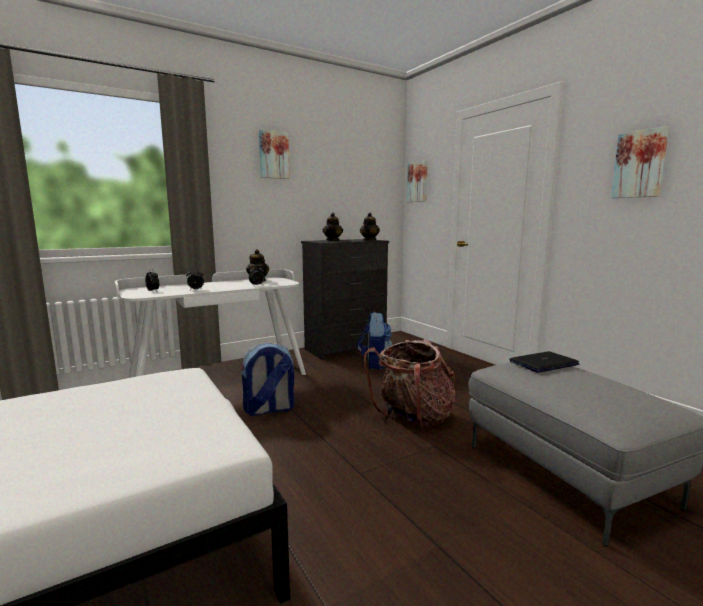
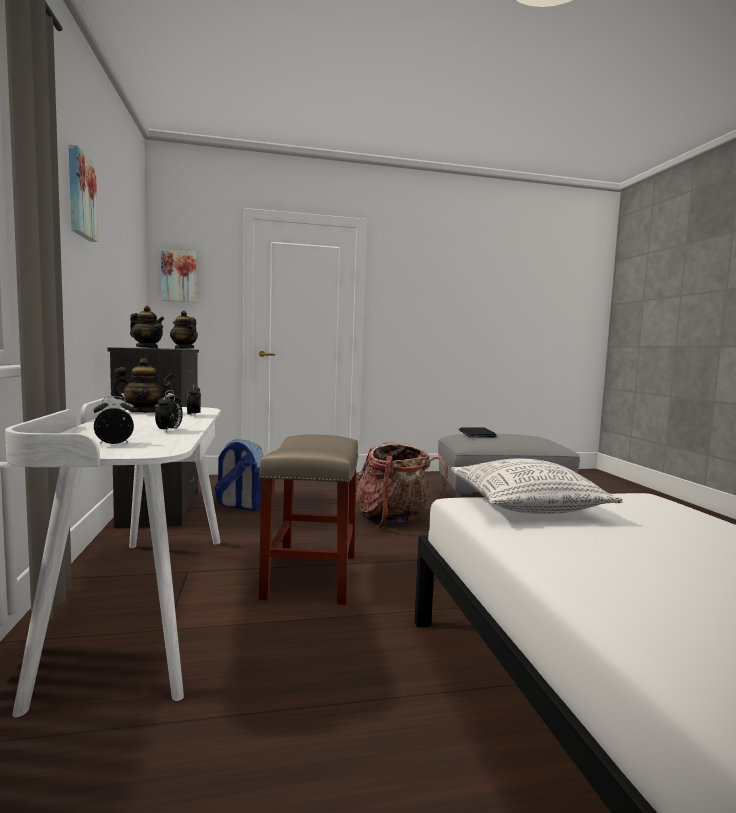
camera: 70 degrees left, 5 degrees down
backpack [241,343,294,416] -> beige stool [259,434,359,605]
picture [611,126,669,198] -> none
none -> pillow [451,458,623,514]

